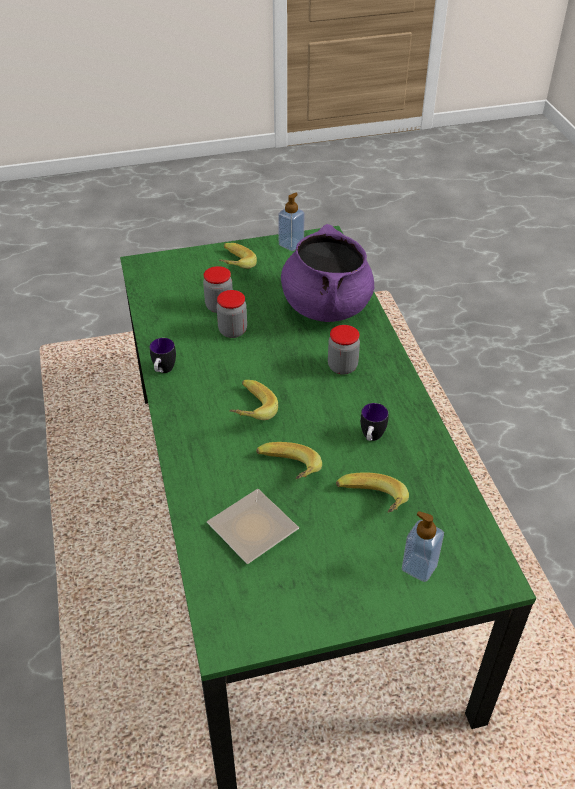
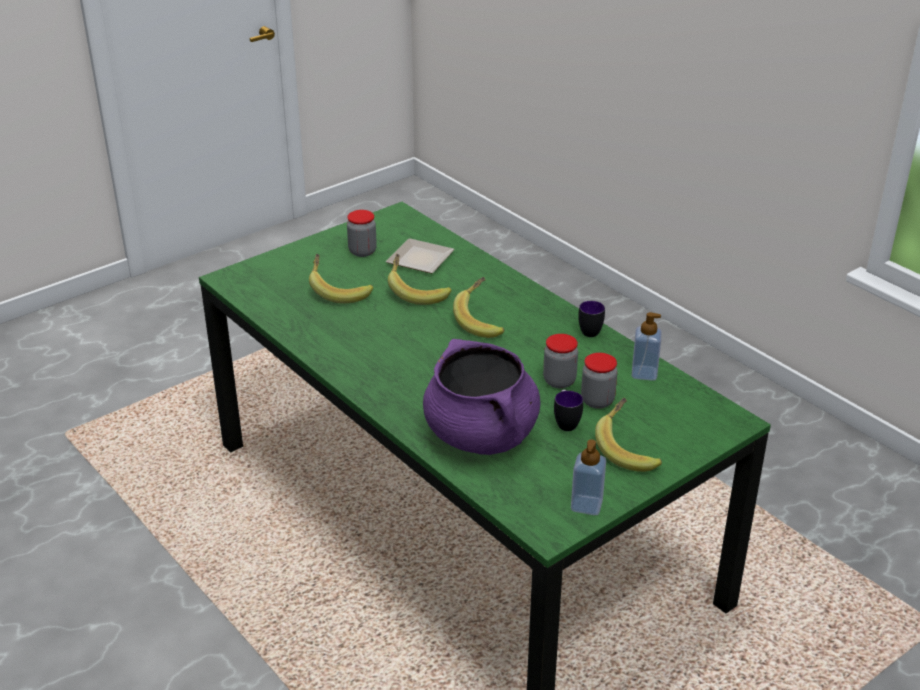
camera: 155 degrees right, 10 degrees down
jar [328,325,360,375] -> jar moved to [347,210,377,257]
mug [360,403,389,441] -> mug moved to [554,390,583,431]
soap dispenser [402,511,444,582] -> soap dispenser moved to [632,312,662,381]

